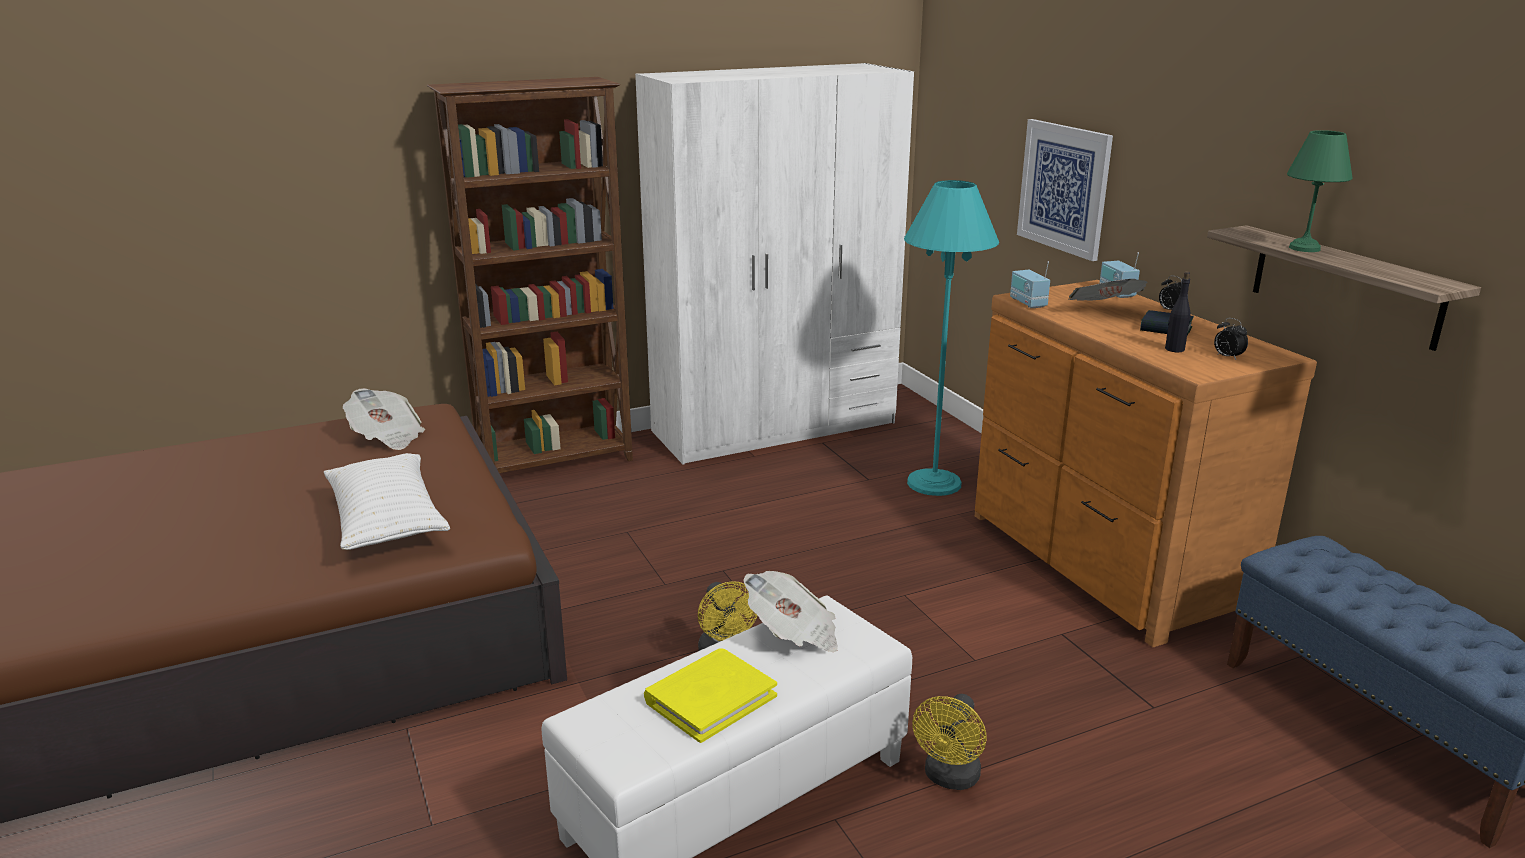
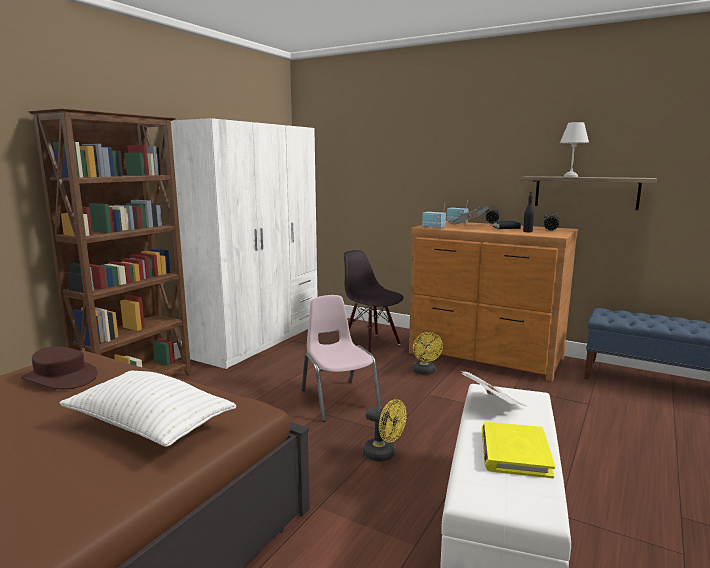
camera: 35 degrees left, 10 degrees down
newspaper [343,388,425,450] -> brown hat [21,346,97,389]
turquoise floor lamp [904,180,999,496] -> black chair [344,250,404,353]
yellow fan [912,694,986,790] -> yellow fan moved to [413,332,443,375]
picture [1017,119,1113,261] -> none
green table lamp [1287,130,1353,252] -> white table lamp [560,122,589,177]
none -> pink chair [302,295,382,422]

